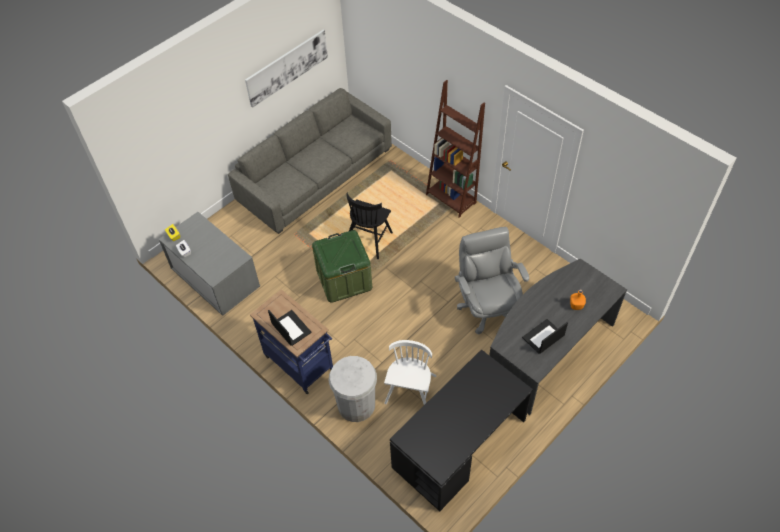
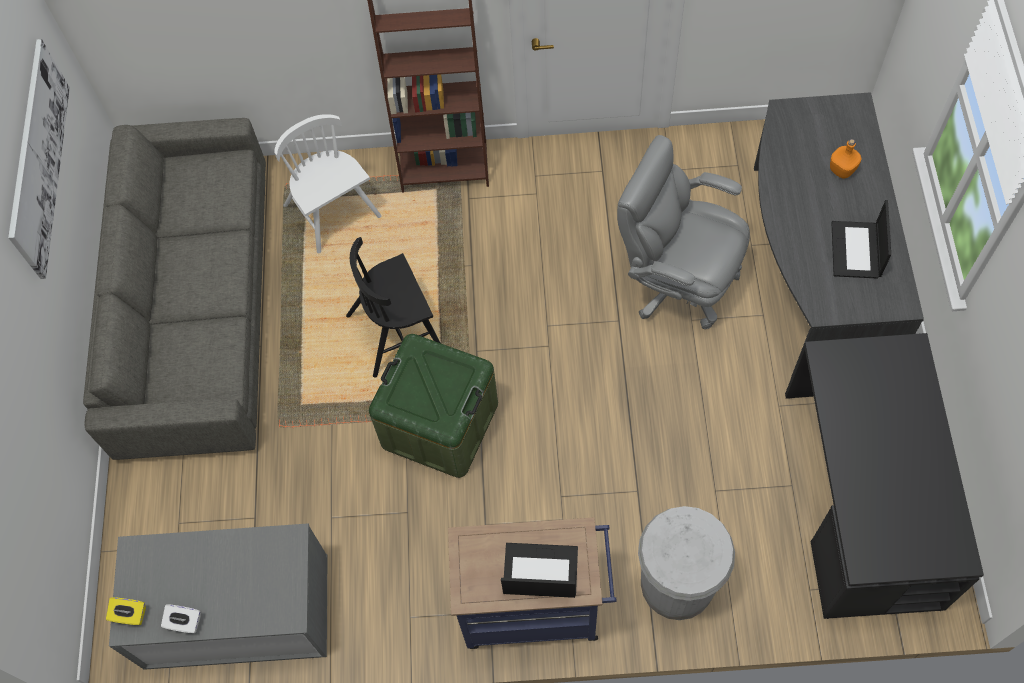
camera: 45 degrees left, 10 degrees up
black chair [346,192,393,259] -> black chair turned 90 degrees clockwise [346,237,440,378]
white chair [384,340,436,405] -> white chair moved to [274,114,382,253]

